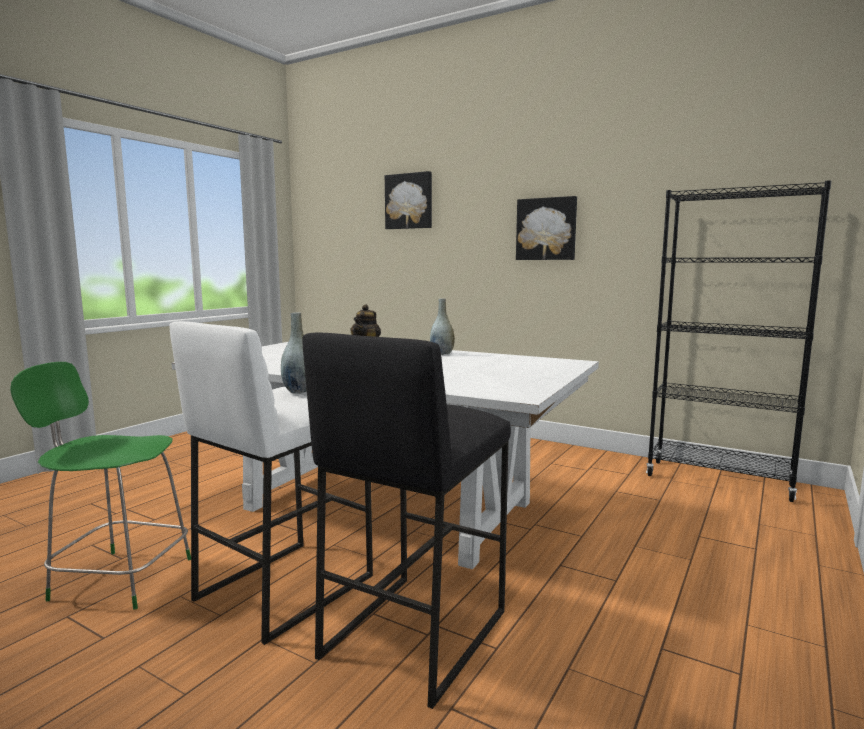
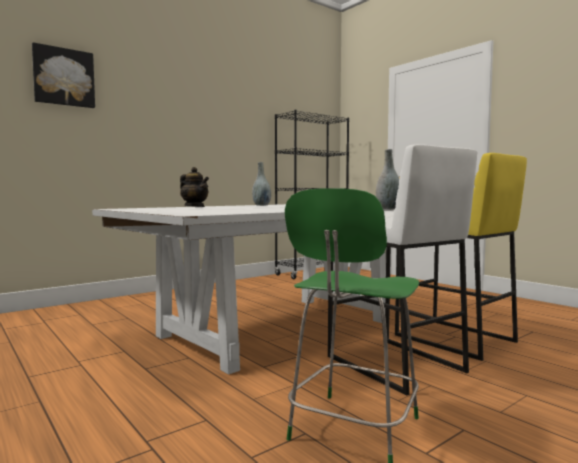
camera: 70 degrees left, 5 degrees down
black stool [303,333,511,709] -> yellow stool [395,153,527,361]
picture [516,196,577,260] -> none

